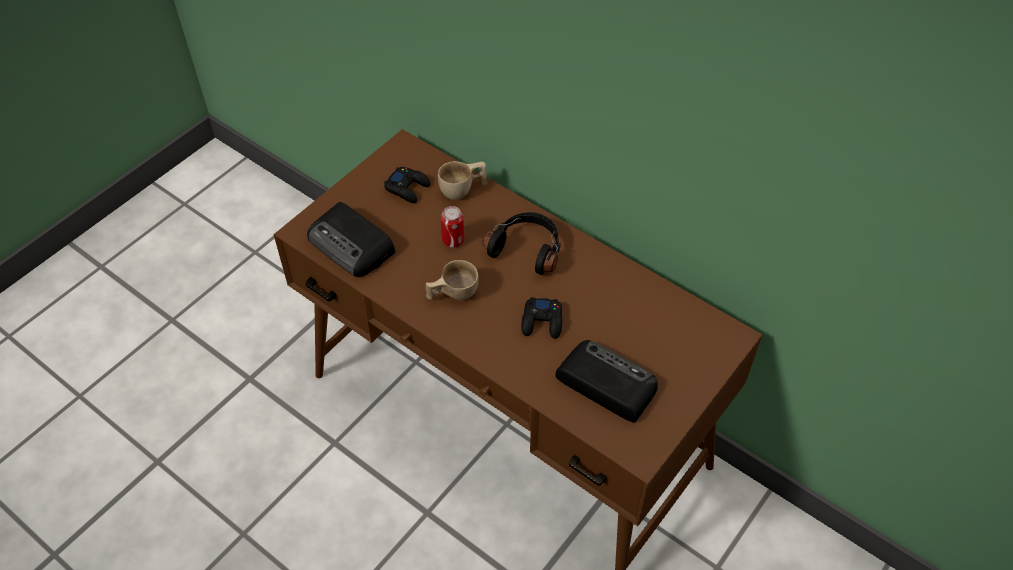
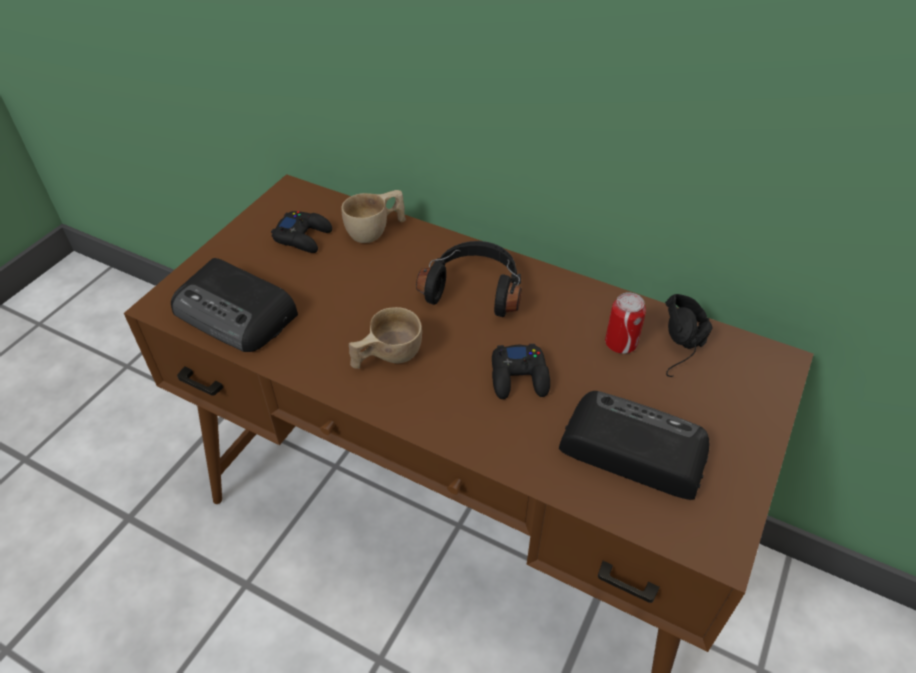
camera: 10 degrees left, 5 degrees down
can [441,206,465,247] -> can moved to [605,292,646,354]
none -> black headphones [665,294,713,377]

